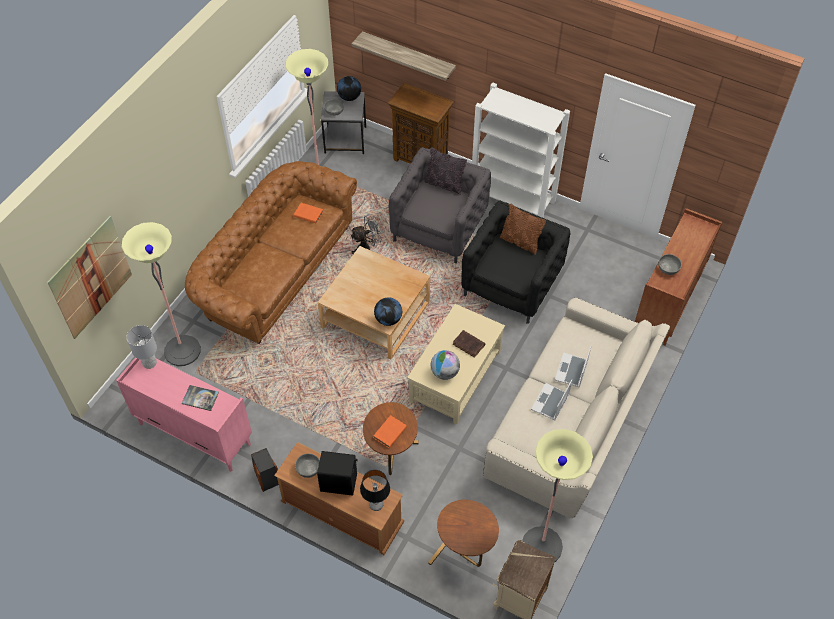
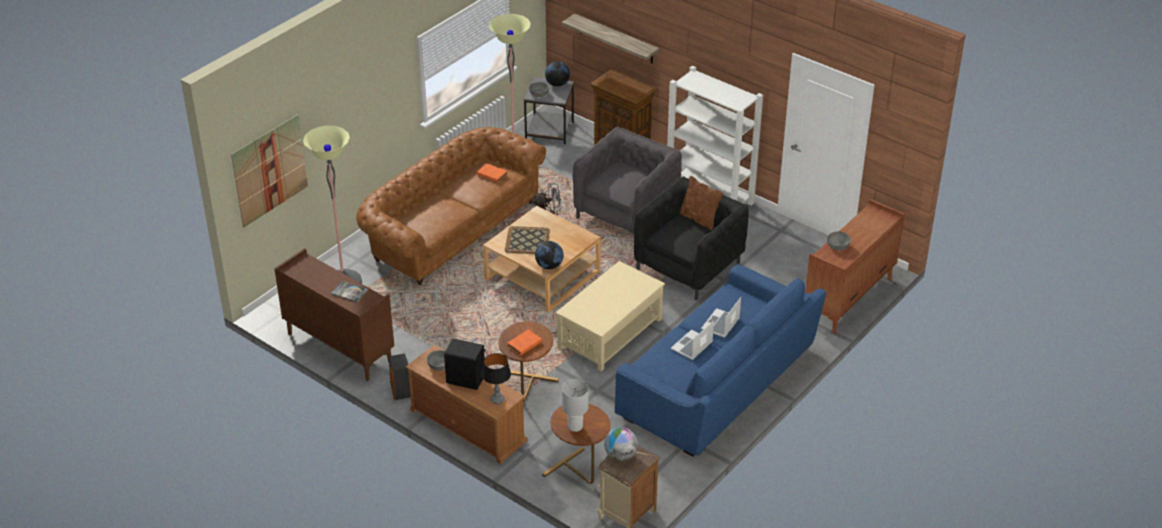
camera: 10 degrees right, 15 degrees down
pink cabinet [116,357,252,472] -> brown cabinet [274,248,394,381]
grey table lamp [126,325,157,369] -> grey table lamp moved to [562,379,589,432]
black pillow [424,147,467,195] -> none
globe [431,350,460,380] -> globe moved to [604,427,638,461]
brown book [453,330,485,358] -> none
beige sofa [483,298,670,518] -> blue sofa [615,265,826,457]
floor lamp [522,429,593,562] -> none
none -> tray [505,226,550,254]

